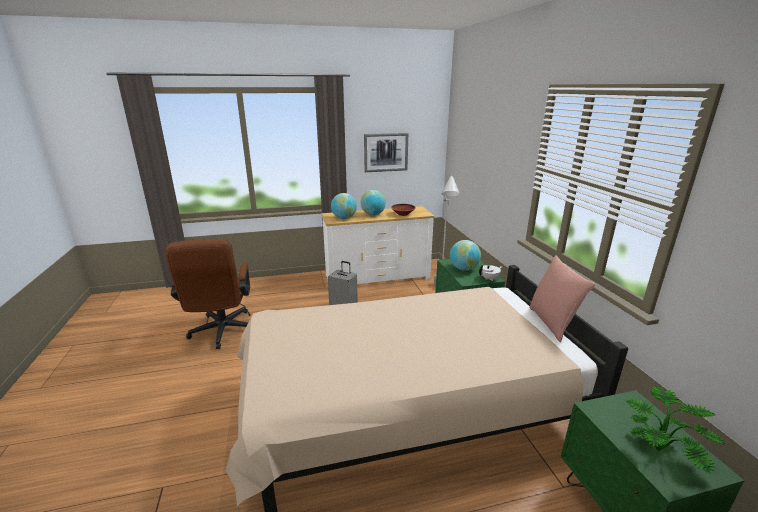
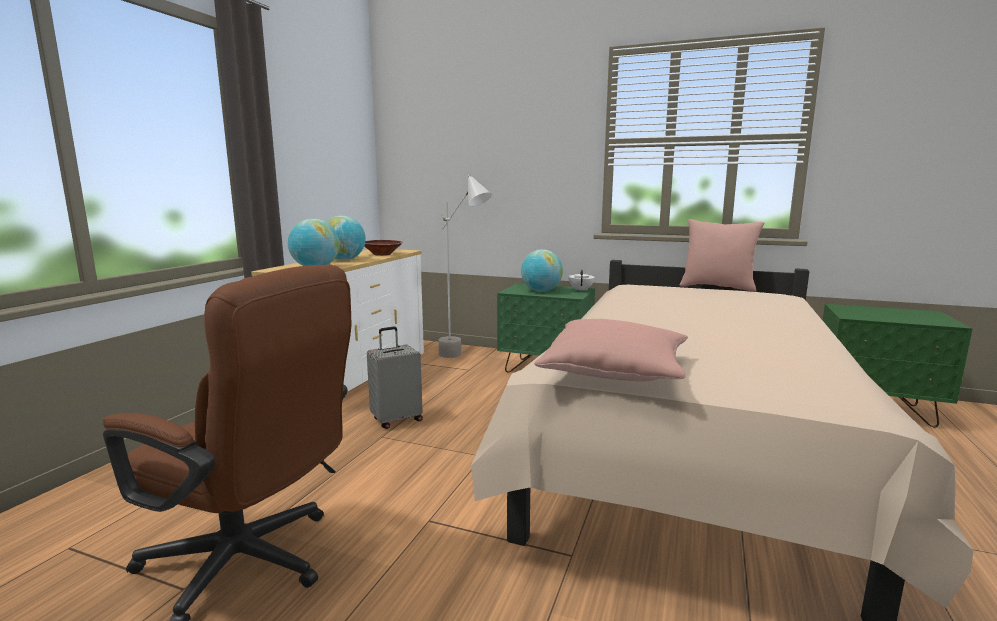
camera: 55 degrees left, 10 degrees down
picture [364,133,408,172] -> none
potted plant [626,386,725,474] -> none
none -> pink pillow [534,319,688,382]

